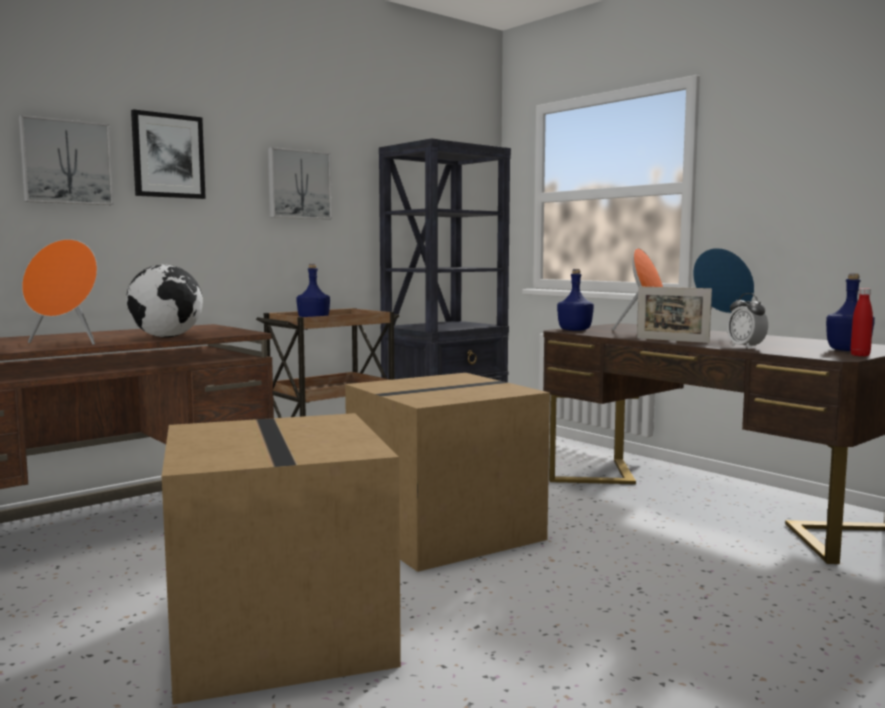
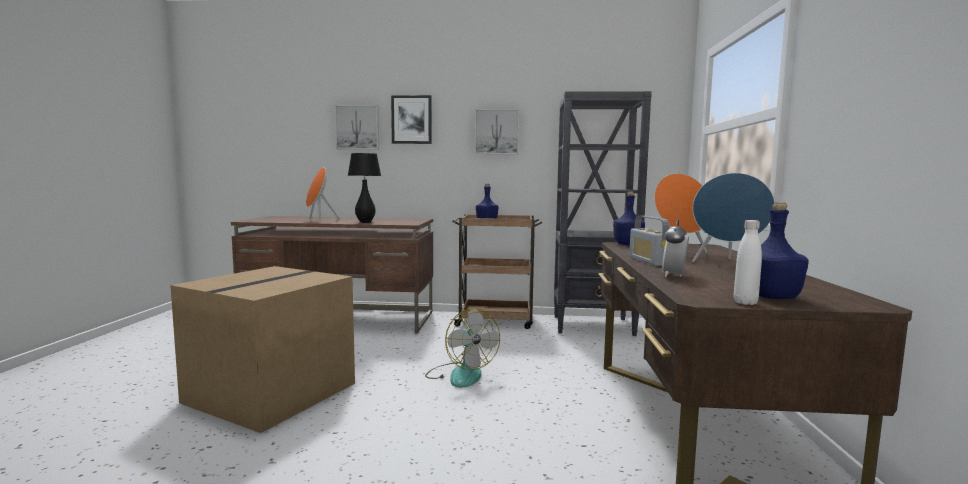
camera: 45 degrees right, 0 degrees up
globe [126,264,203,338] -> black table lamp [348,153,381,223]
cardboard box [345,373,550,572] -> fan [425,308,500,388]
picture frame [637,286,712,343] -> radio [629,216,670,266]
red bottle [850,288,873,356] -> white bottle [734,220,762,305]

